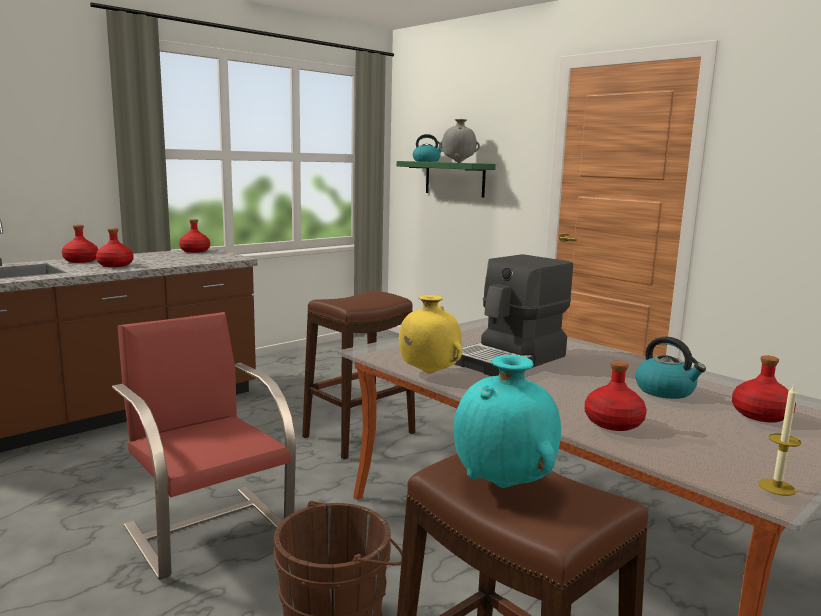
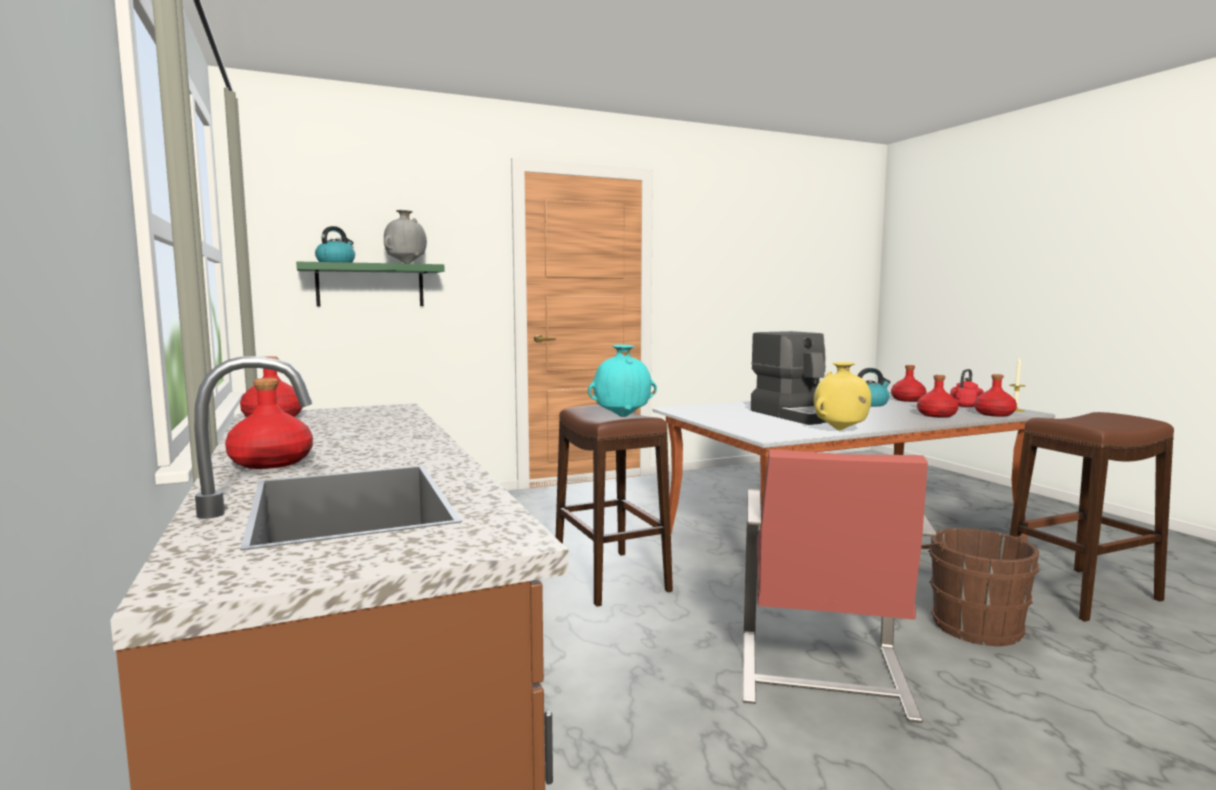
camera: 70 degrees left, 5 degrees down
red bottle [96,228,134,267] -> red bottle moved to [974,374,1017,417]
red chair [112,312,296,580] -> red chair turned 60 degrees counterclockwise [742,449,937,723]
turquoise vase [453,355,561,488] -> turquoise vase moved to [588,344,657,417]
none -> red kettle [950,369,984,407]

